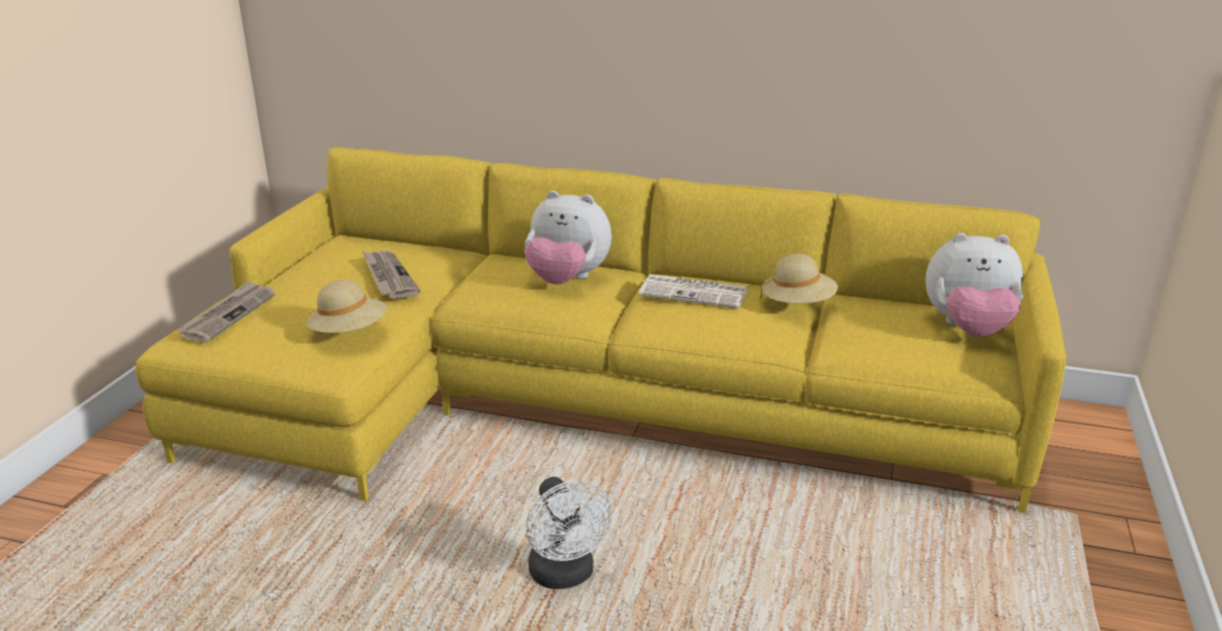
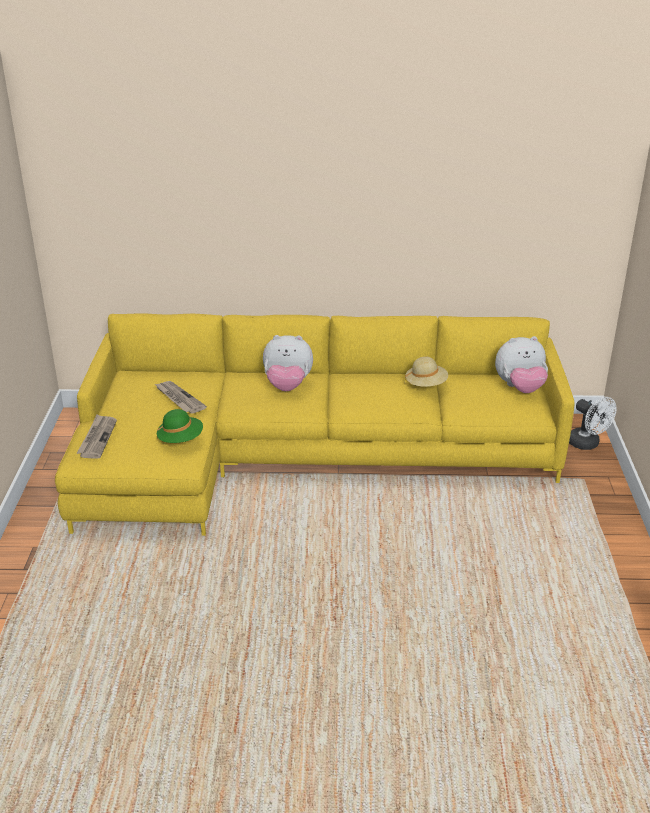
camera: 15 degrees left, 5 degrees up
beige hat [306,280,387,333] -> green hat [157,409,203,443]
white fan [526,477,613,589] -> white fan moved to [569,397,616,450]
newspaper [639,274,748,309] -> none

